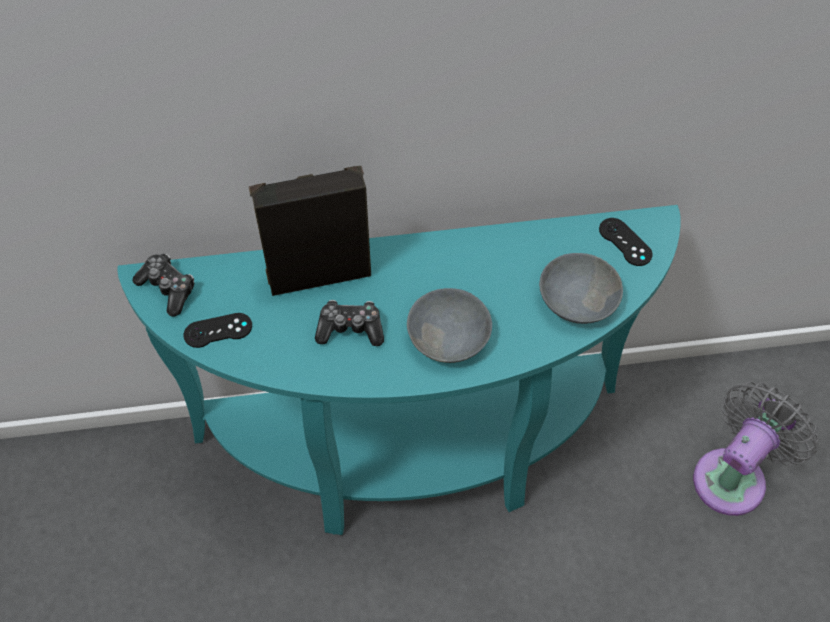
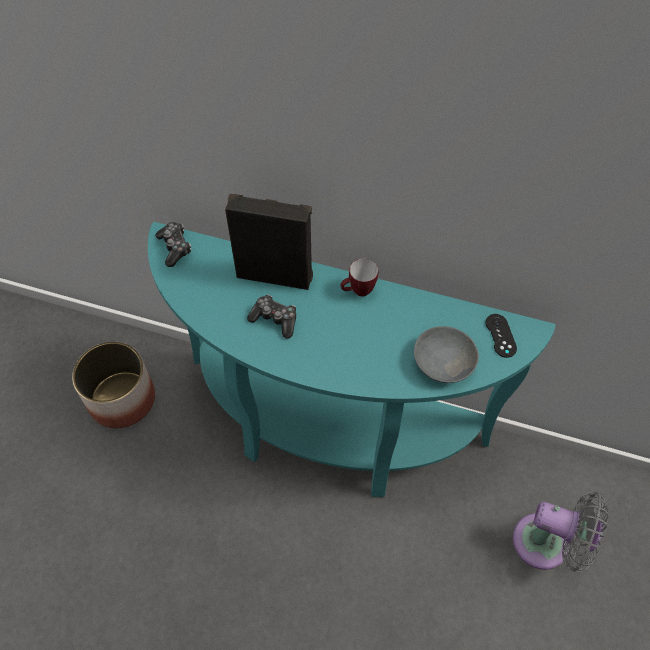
camera: 25 degrees right, 0 degrees up
black game controller [184,313,252,348] -> none
grey bowl [407,288,492,363] -> none
grey fan [693,381,818,516] -> grey fan turned 45 degrees clockwise [513,492,609,572]
none -> planter [72,342,155,428]
none -> mug [341,258,378,297]

